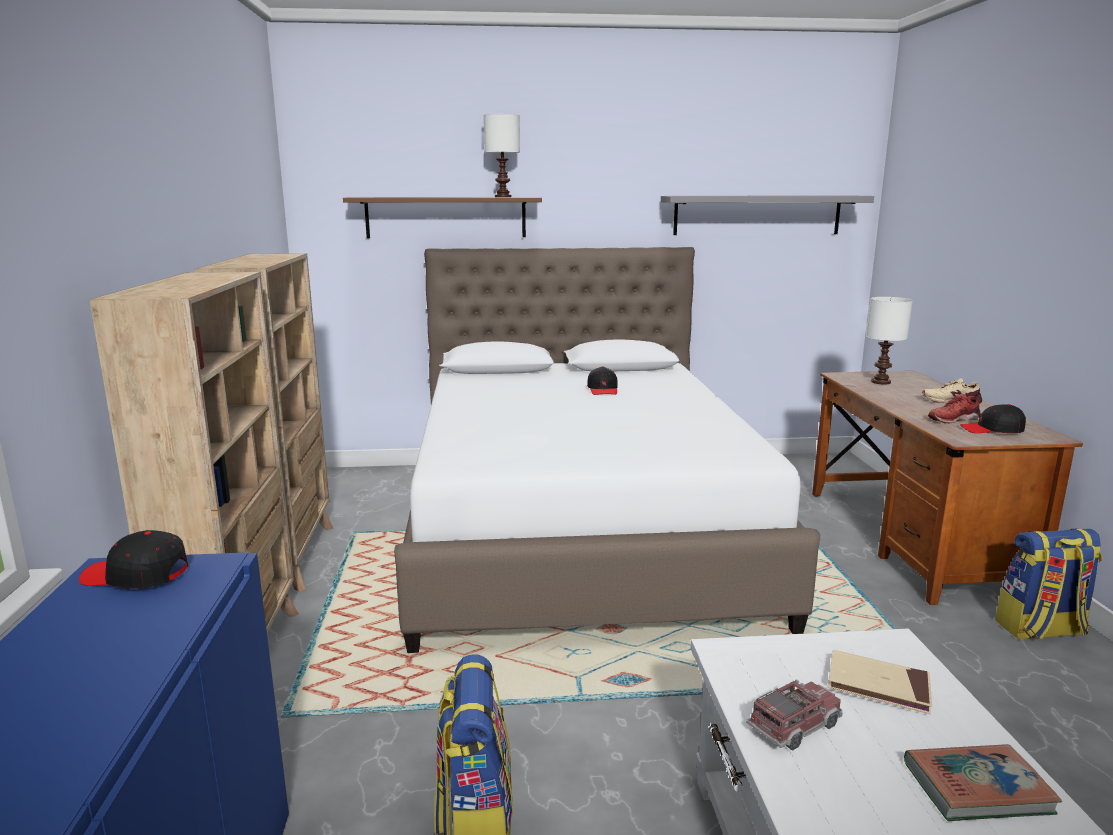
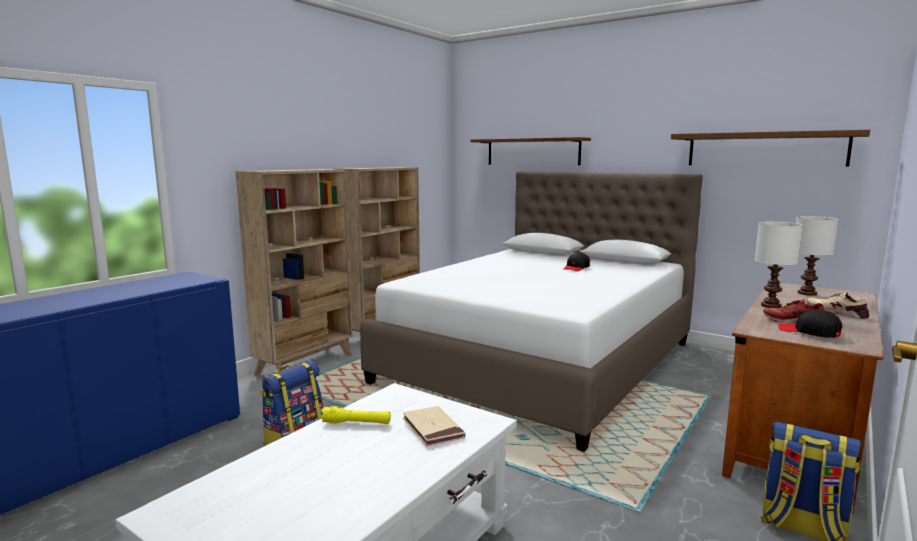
camera: 40 degrees right, 5 degrees down
black cap [79,530,188,589] -> none
white table lamp [484,114,520,197] -> white table lamp moved to [755,222,803,308]
grey shelf [661,196,874,235] -> brown shelf [671,130,870,166]
toy truck [746,679,843,751] -> yellow flashlight [321,406,391,424]
book [904,744,1062,821] -> none

